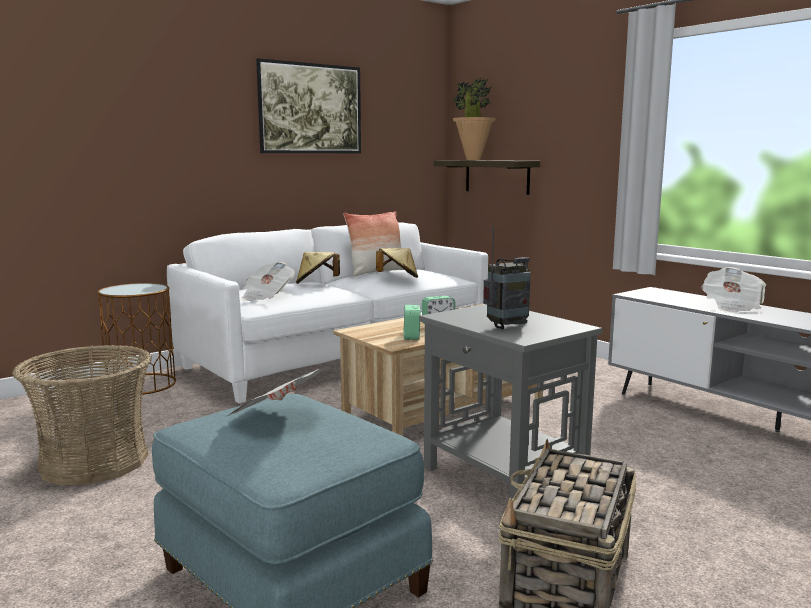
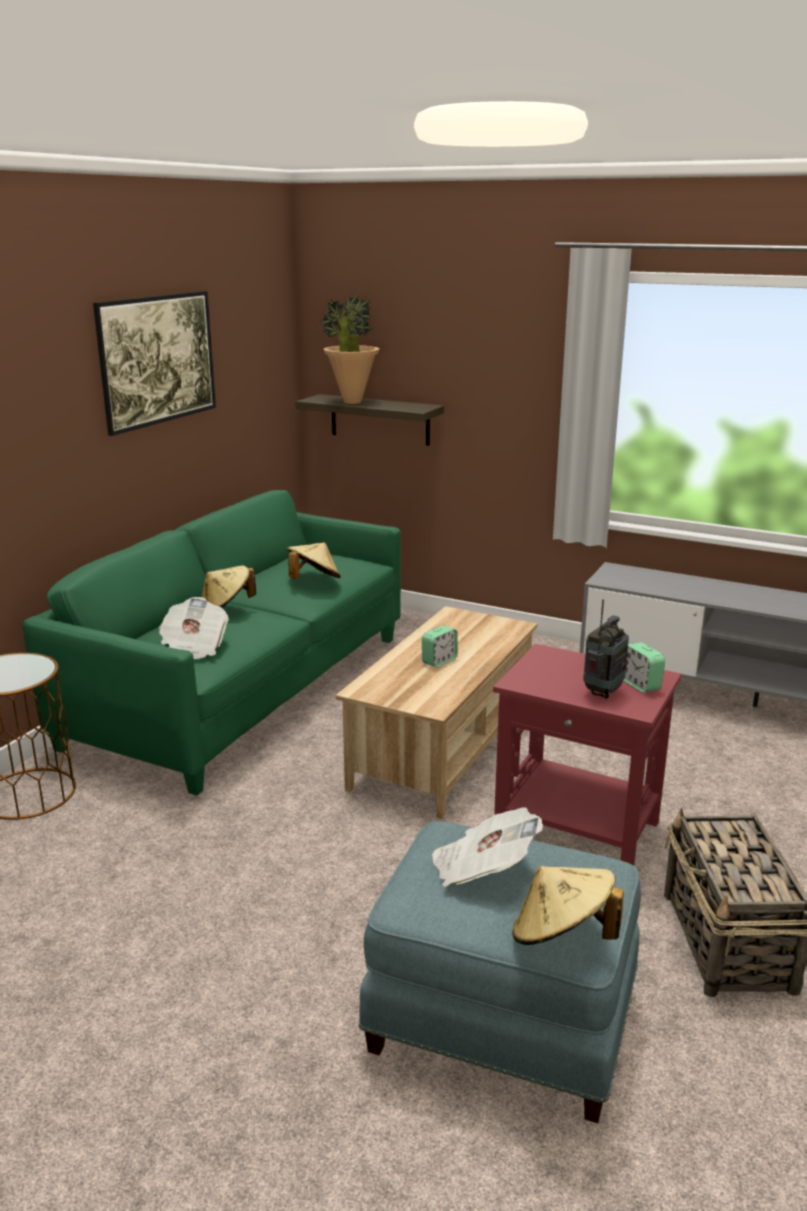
camera: 25 degrees left, 10 degrees up
basket [12,345,152,485] -> none
white sofa [167,222,488,403] -> green sofa [22,490,401,796]
pillow [343,211,404,277] -> none
alarm clock [404,305,421,340] -> alarm clock moved to [623,642,665,693]
grey side table [419,304,602,501] -> red side table [493,644,681,866]
newspaper [701,267,766,313] -> none
none -> beige hat [512,866,624,945]

